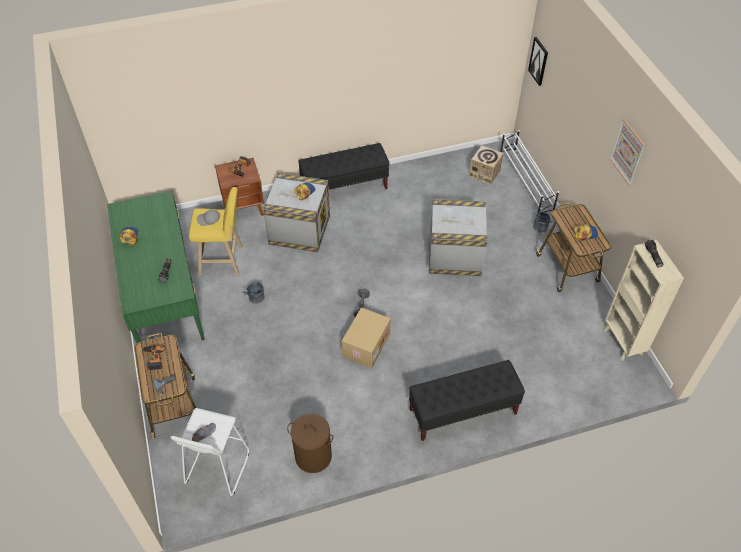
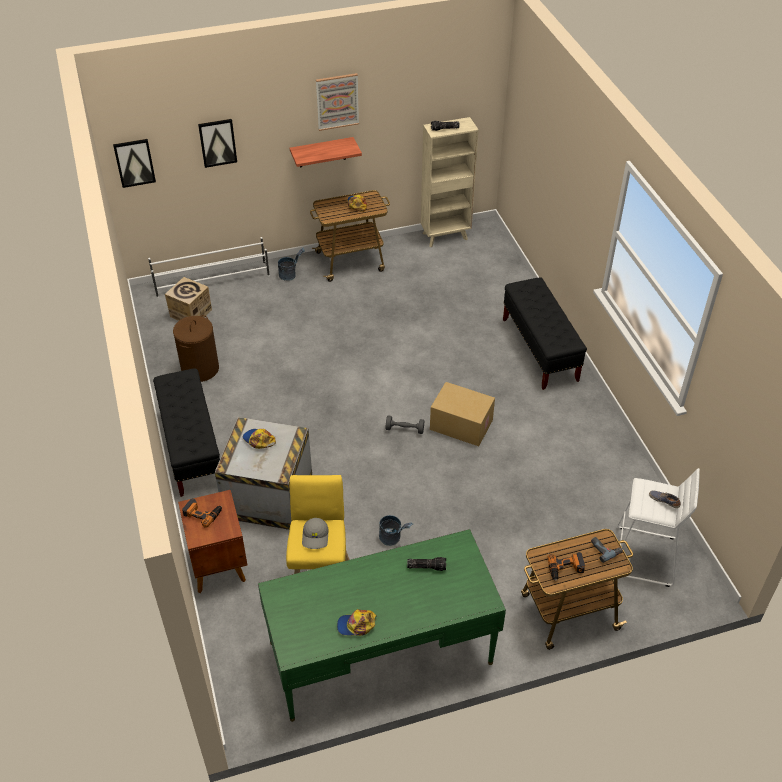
camera: 90 degrees left, 5 degrees down
brown laundry basket [287,414,333,473] -> brown laundry basket moved to [173,315,219,382]
crate [429,199,487,276] -> none
none -> picture [198,119,237,168]
none -> shelf [290,137,362,167]

